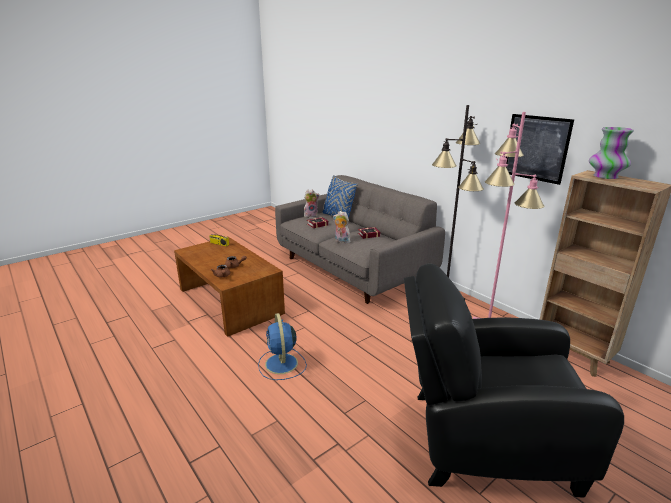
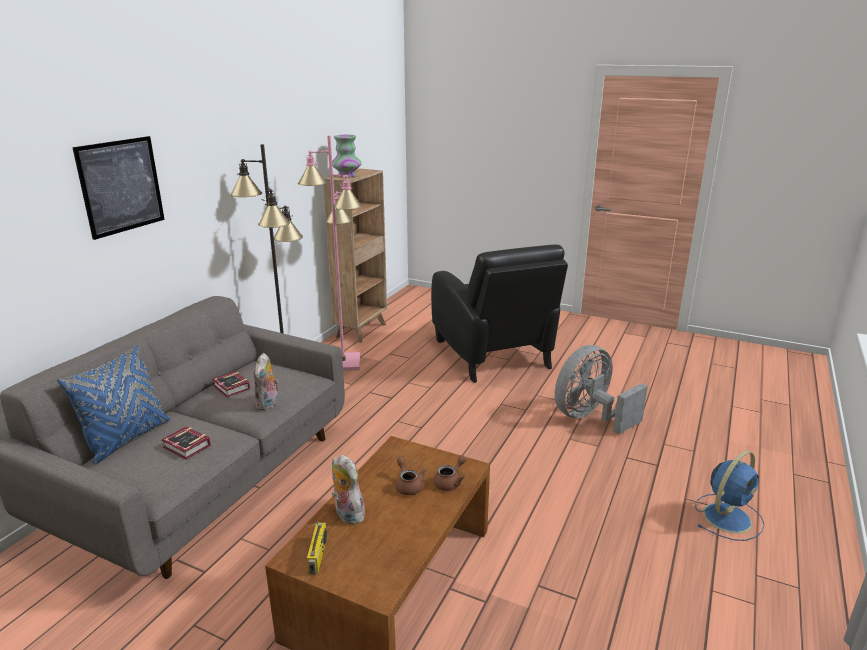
camera: 115 degrees left, 0 degrees up
blue fan [258,313,307,380] -> blue fan moved to [695,451,764,541]
plush toy [304,190,320,218] -> plush toy moved to [332,454,368,524]
picture [506,114,574,185] -> picture moved to [72,136,165,240]
none -> grey fan [555,345,648,434]

